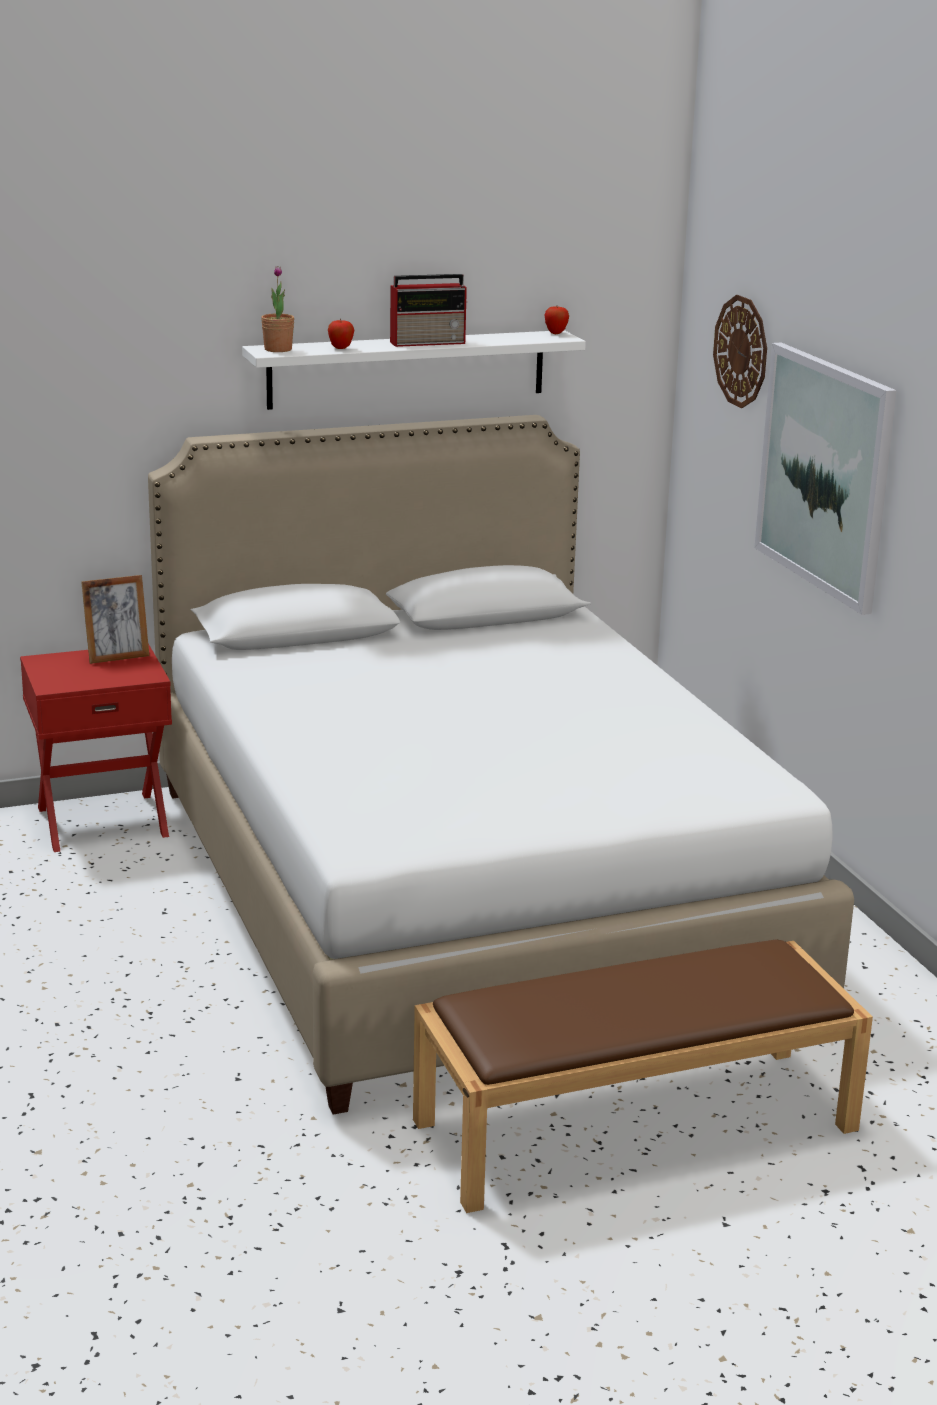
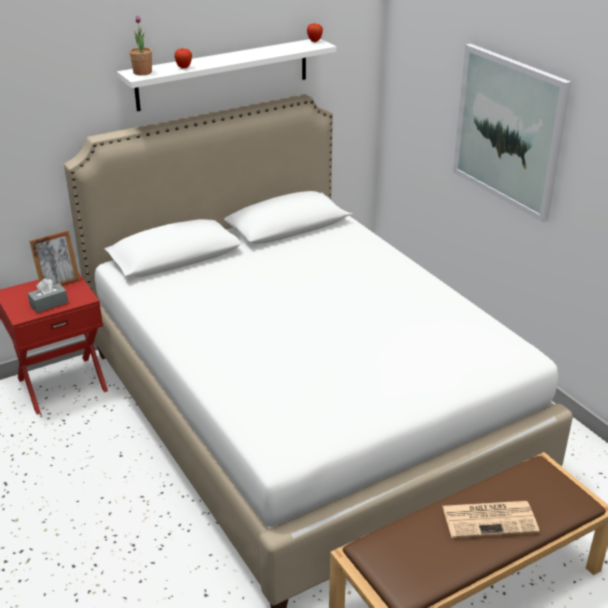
camera: 10 degrees left, 10 degrees up
radio [390,274,467,347] -> none
wall clock [713,295,767,408] -> none
none -> grey tissue box [28,279,68,313]
none -> newspaper [442,501,539,538]

